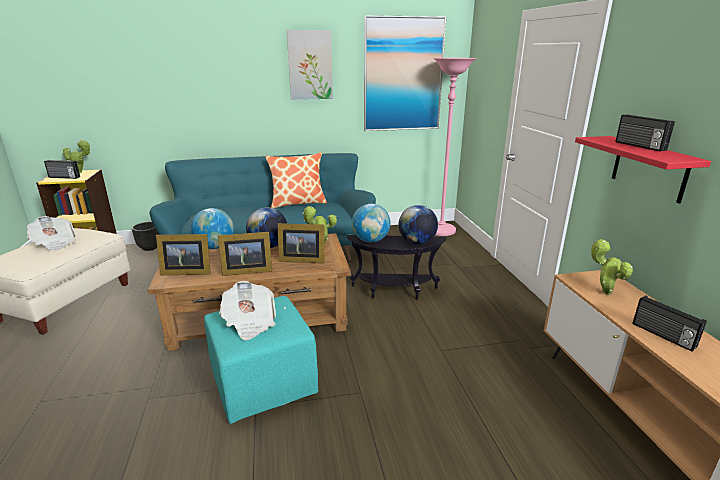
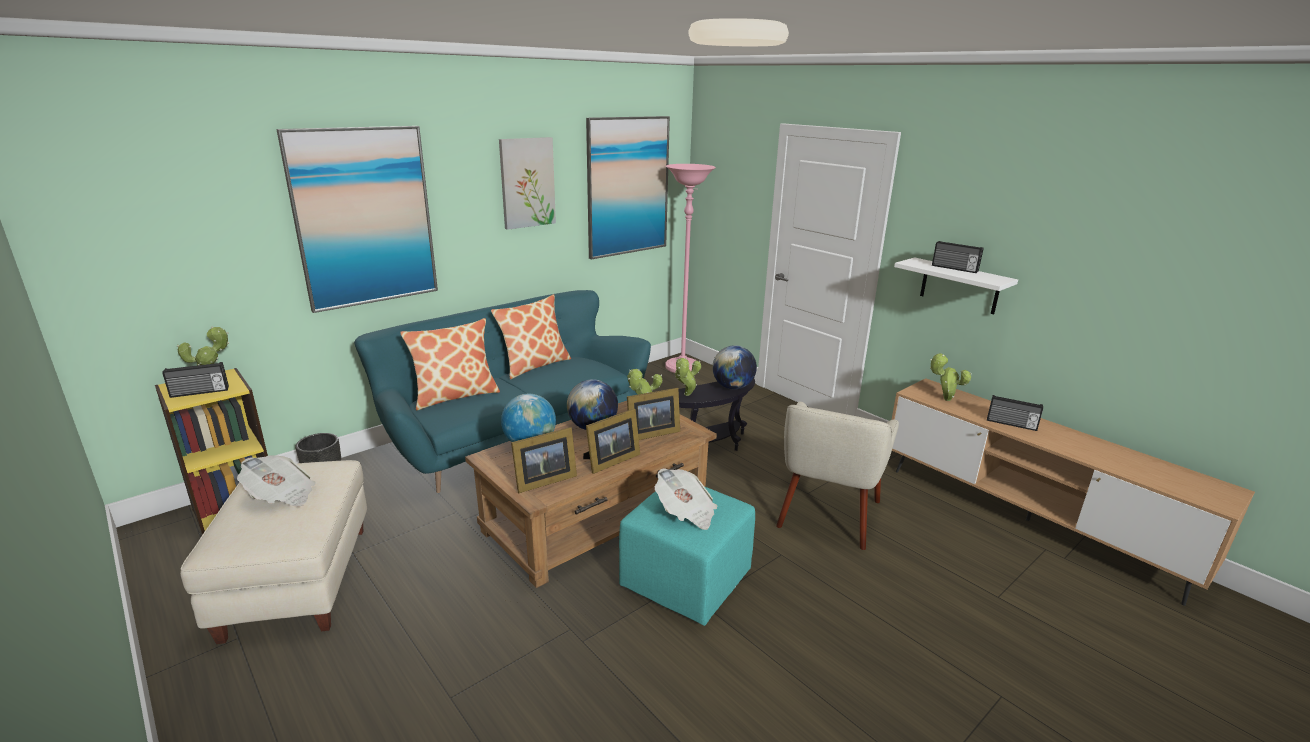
camera: 30 degrees left, 0 degrees up
globe [352,204,391,242] -> potted plant [675,358,701,396]
red shelf [575,136,711,204] -> white shelf [894,257,1018,314]
none -> picture [276,126,438,313]
none -> pillow [400,318,500,410]
none -> beige armchair [776,401,899,550]

